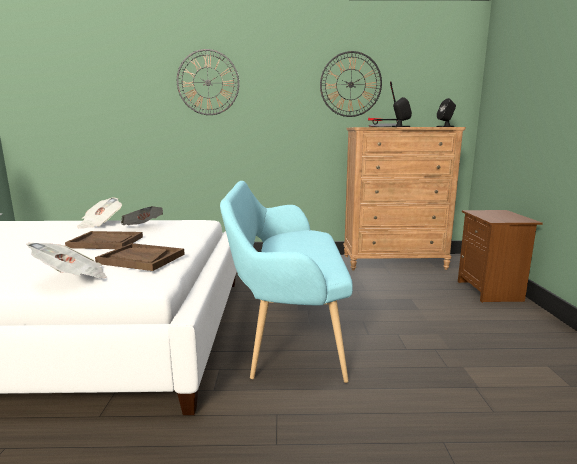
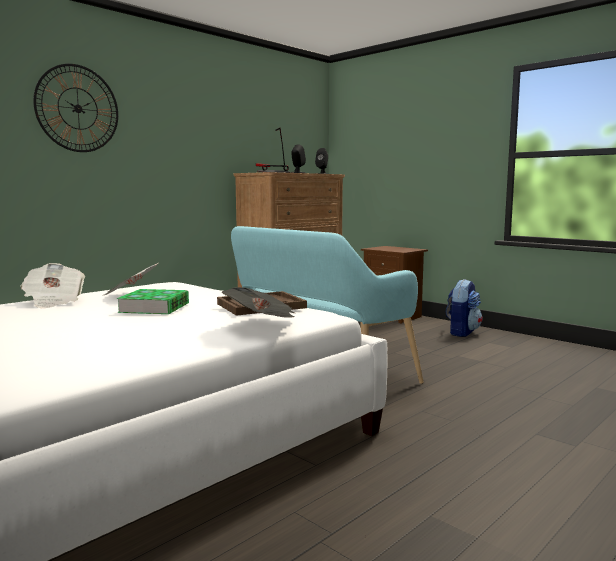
camera: 45 degrees left, 5 degrees down
brown tray [65,231,143,249] -> book [117,289,189,314]
wall clock [320,51,382,117] -> none
none -> backpack [446,279,483,337]

